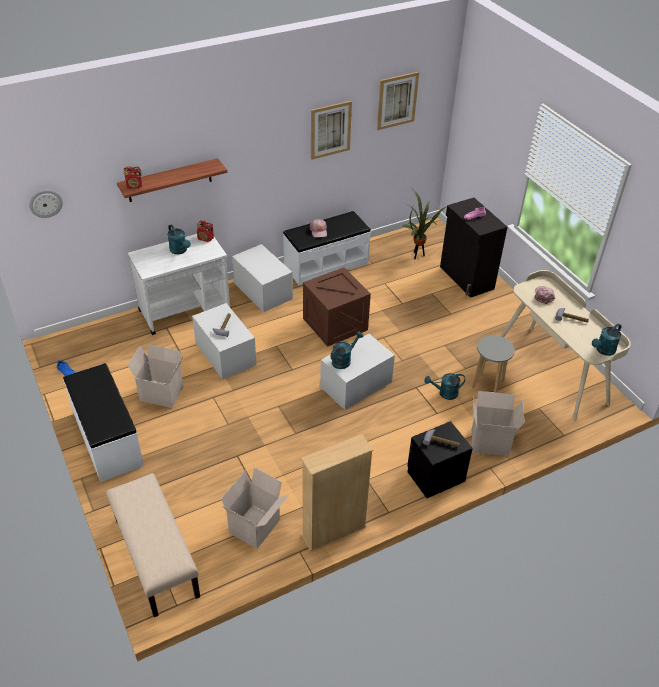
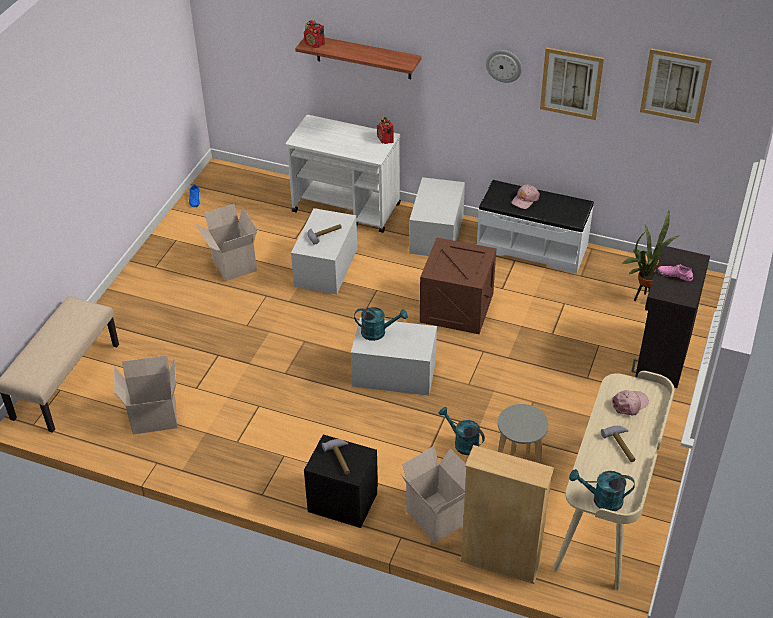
camera: 50 degrees right, 0 degrees up
wall clock [29,190,63,218] -> wall clock moved to [486,50,522,83]
white bench [63,363,144,482] -> none
turquoise watering can [168,224,191,254] -> none
beige bookcase [301,434,373,552] -> beige bookcase moved to [460,445,554,584]

